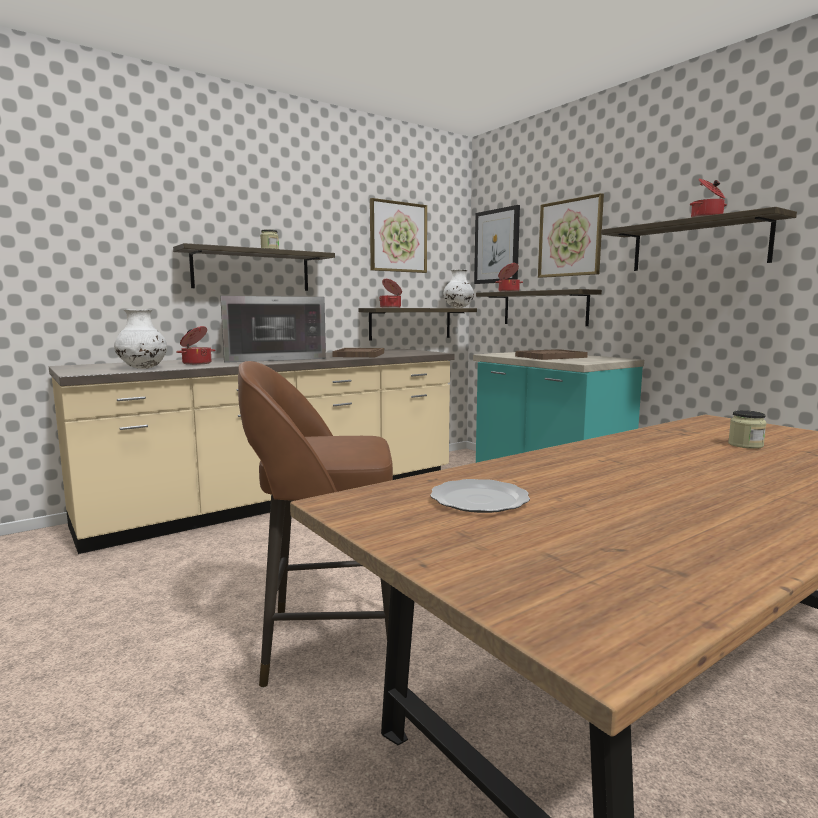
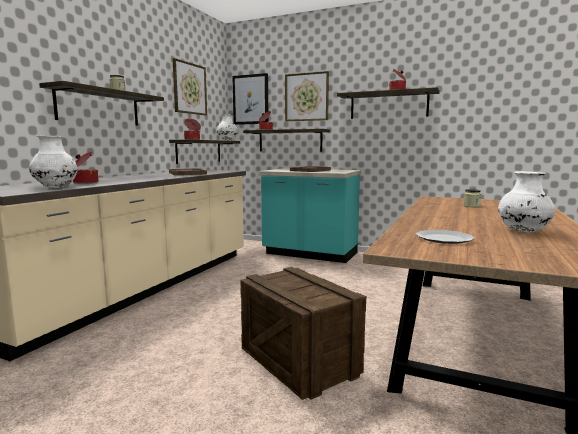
camera: 30 degrees left, 0 degrees up
microwave [220,296,326,363] -> none
brown stool [238,361,393,688] -> crate [240,267,367,400]
none -> white vase [498,171,555,232]

